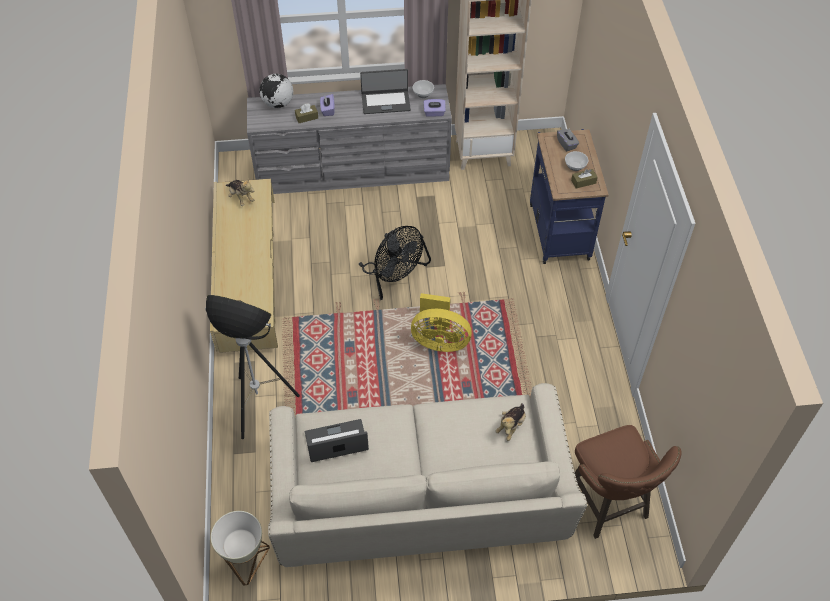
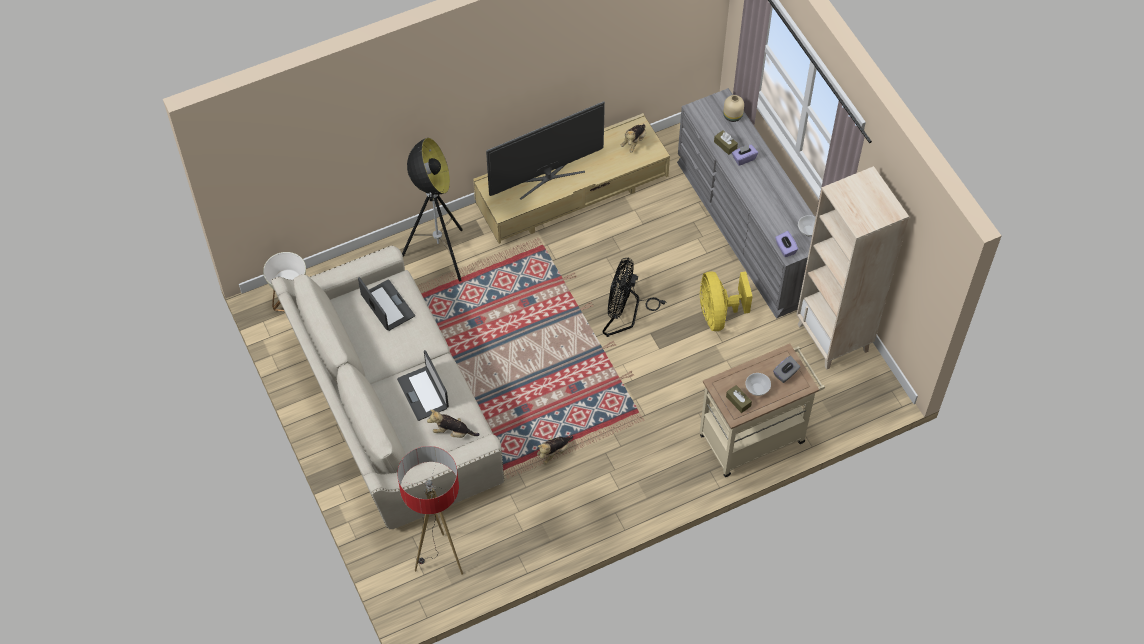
camera: 70 degrees right, 5 degrees up
globe [259,74,293,108] -> beige vase [723,95,744,122]
black fan [359,226,431,300] -> black fan turned 75 degrees clockwise [603,257,666,337]
laptop [360,69,411,114] -> laptop moved to [397,350,449,421]
yellow fan [411,293,472,352] -> yellow fan moved to [700,271,753,331]
blue cart [530,129,609,264] -> beige cart [700,344,825,477]
brown stool [575,425,682,539] -> floor lamp [397,446,463,575]
none -> television [486,101,605,200]
none -> plush toy [537,435,573,465]

